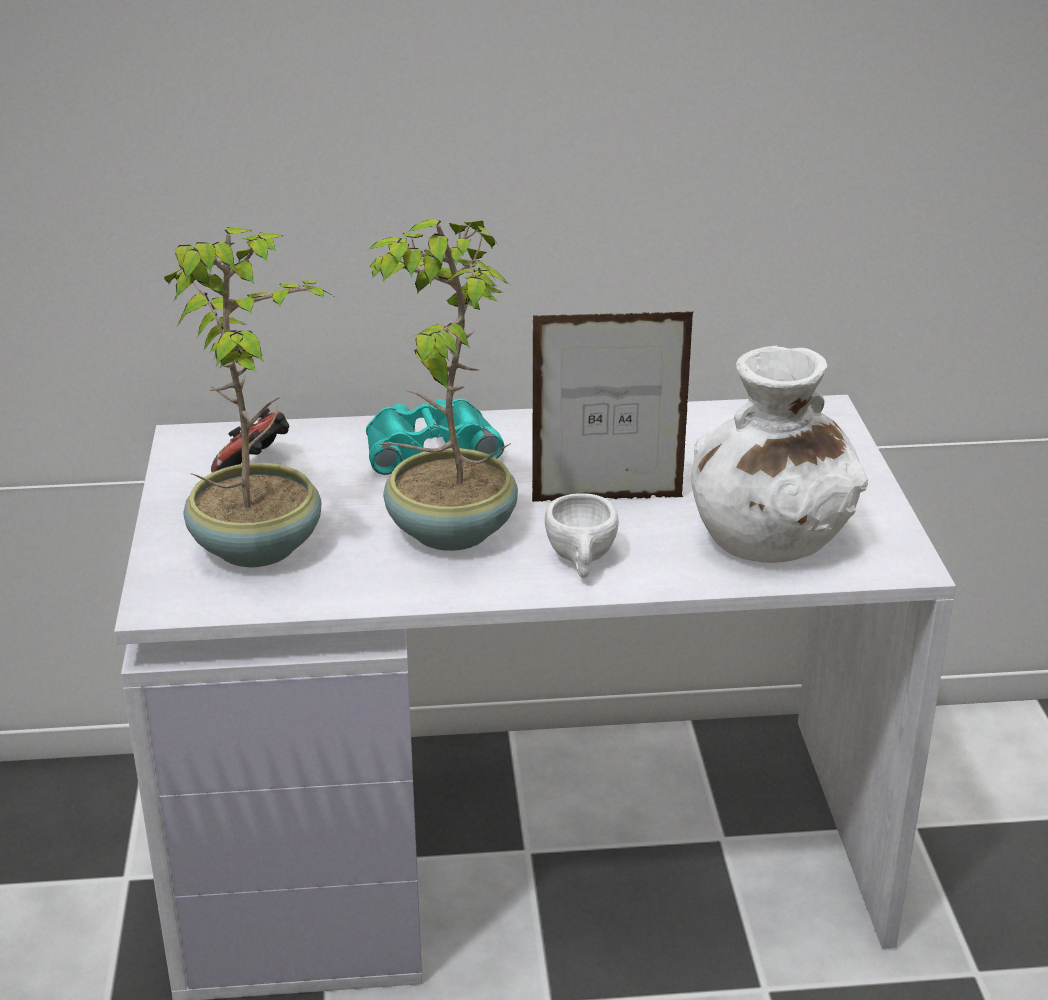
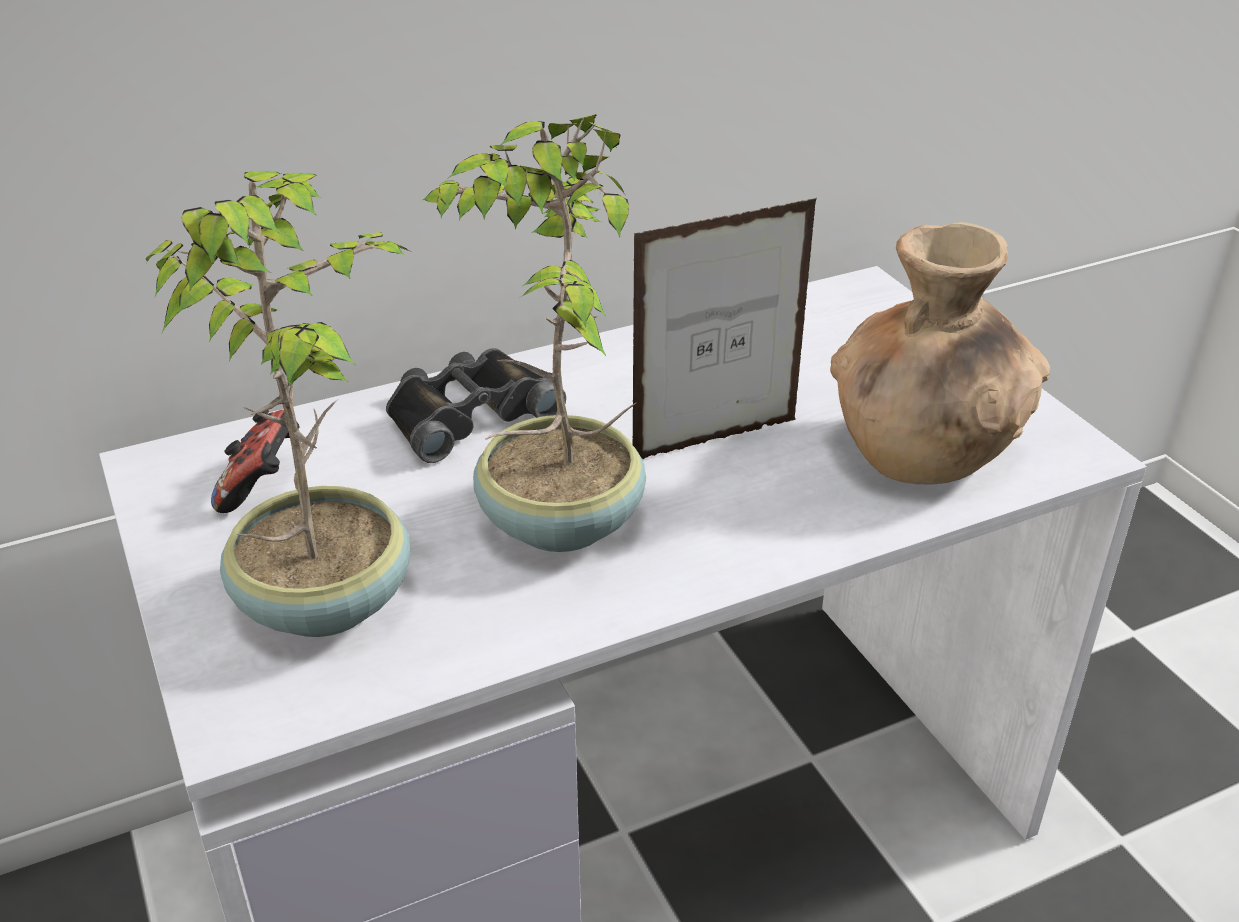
camera: 20 degrees left, 5 degrees up
turquoise binoculars [366,399,504,475] -> black binoculars [386,348,566,463]
white cup [545,493,619,578] -> none
white vase [691,346,868,563] -> brown vase [830,222,1050,484]

